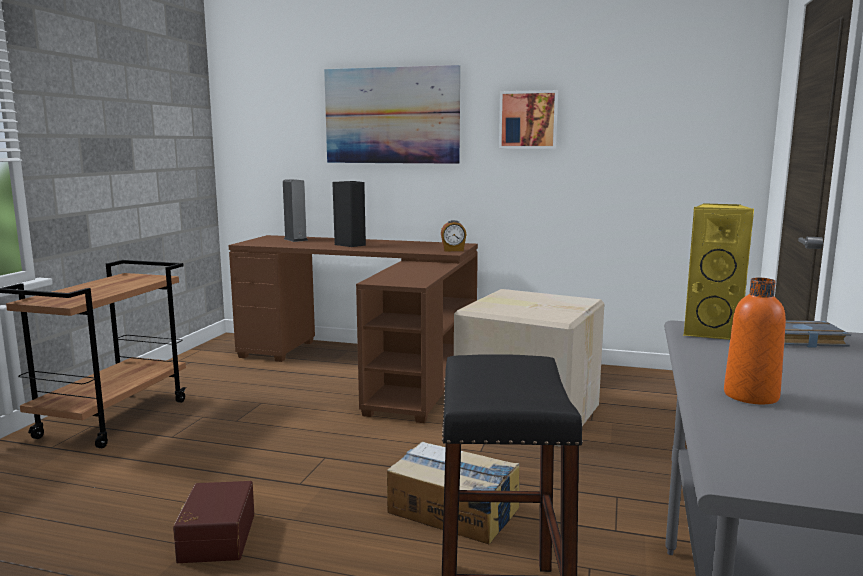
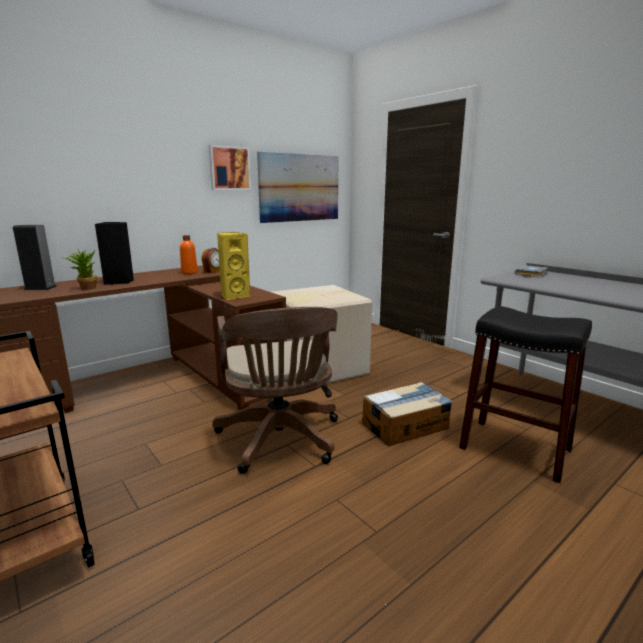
camera: 55 degrees left, 5 degrees up
brown storage box [173,481,255,563] -> none
picture [324,65,460,164] -> picture moved to [257,152,339,223]
yellow speaker [683,203,754,340] -> yellow speaker moved to [217,232,250,300]
orange bottle [724,278,786,404] -> orange bottle moved to [180,235,198,274]
none -> potted plant [62,249,97,290]
none -> brown office chair [212,307,338,474]

